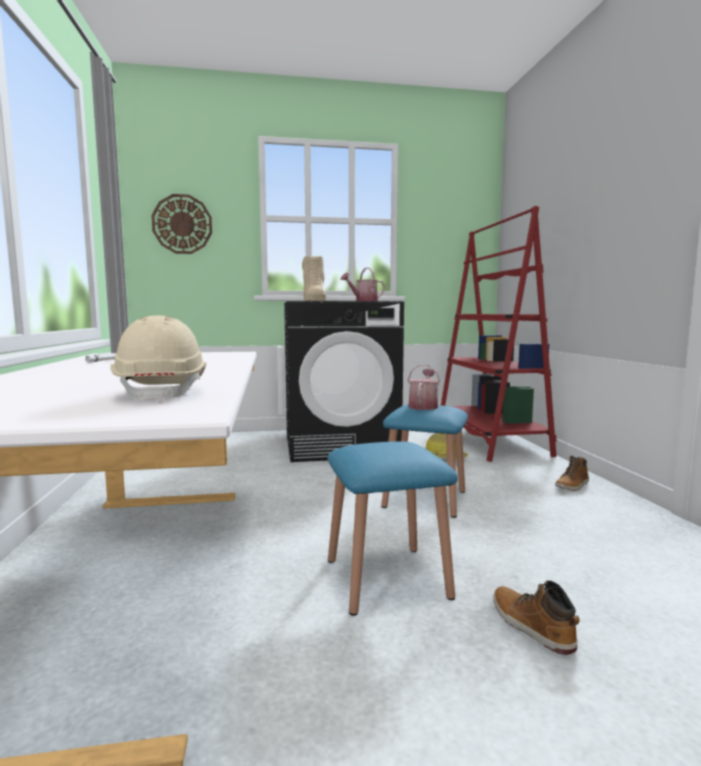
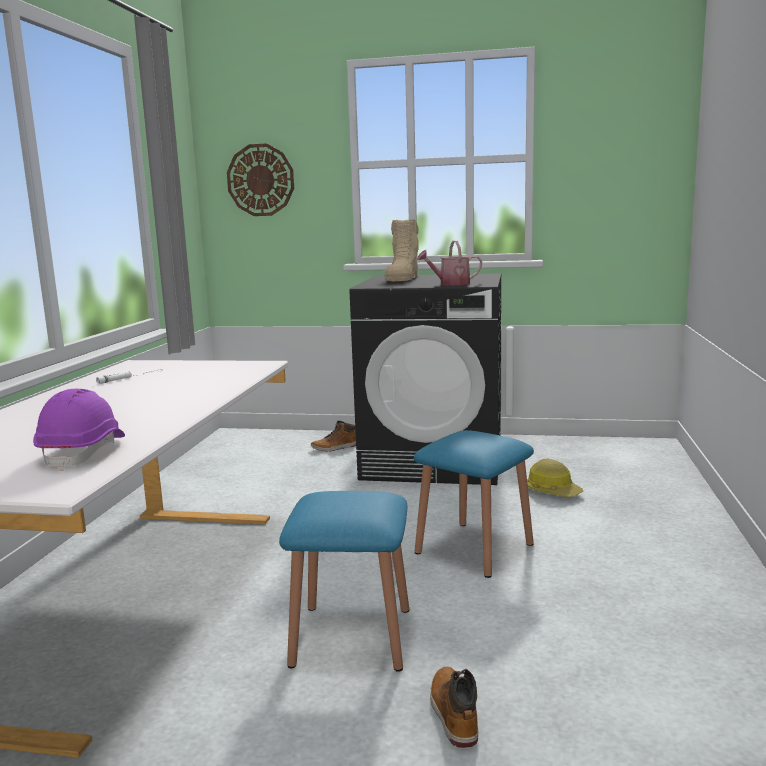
camera: 20 degrees right, 5 degrees up
beige hard hat [110,315,206,403] -> purple hard hat [33,389,125,471]
watering can [407,364,440,410] -> none
red bookcase [441,206,557,462] -> none
boot [555,455,589,491] -> boot moved to [311,421,356,452]

